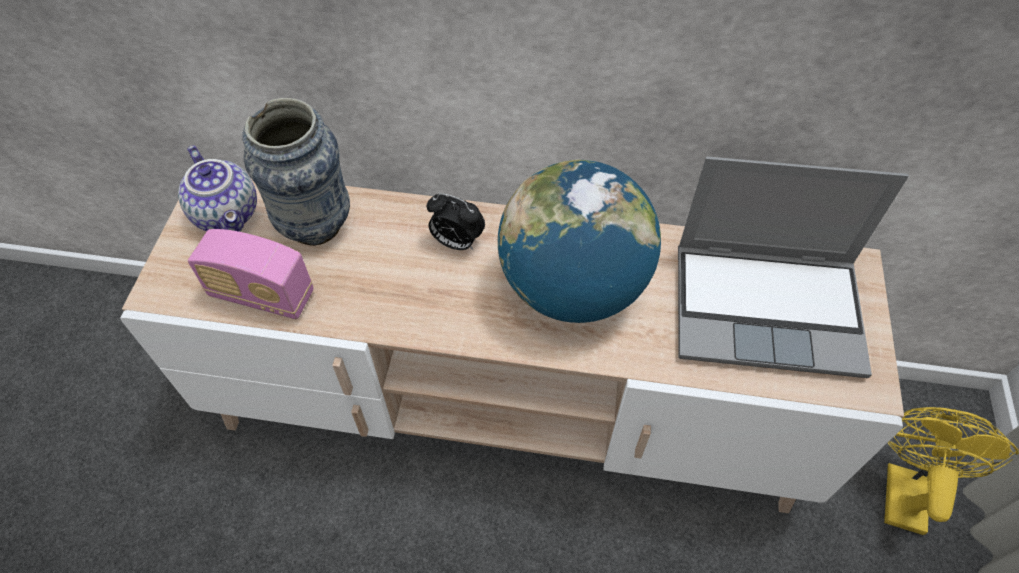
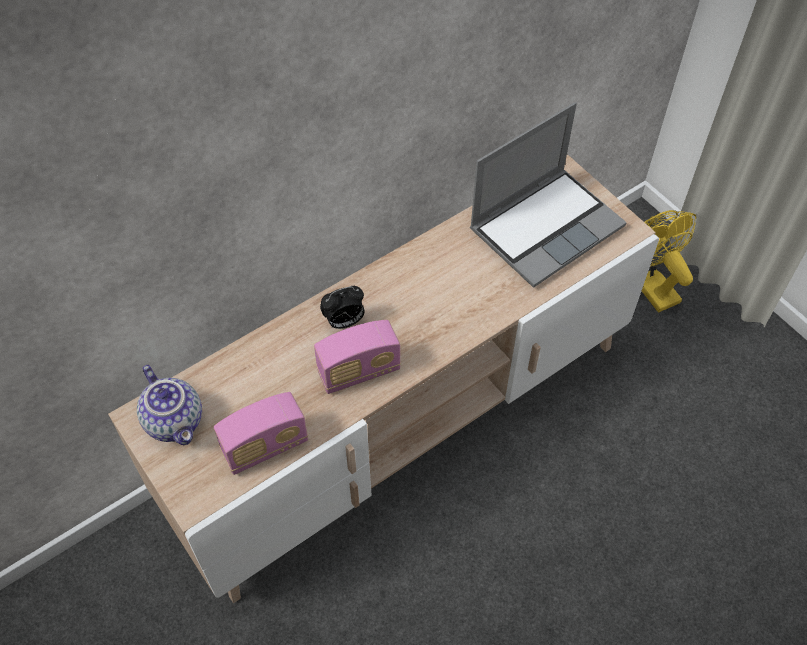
camera: 45 degrees left, 0 degrees up
teapot [178,146,257,232] -> teapot turned 45 degrees clockwise [137,365,202,445]
vase [242,98,350,246] -> none
globe [498,160,661,323] -> none
none -> radio [314,320,401,394]

